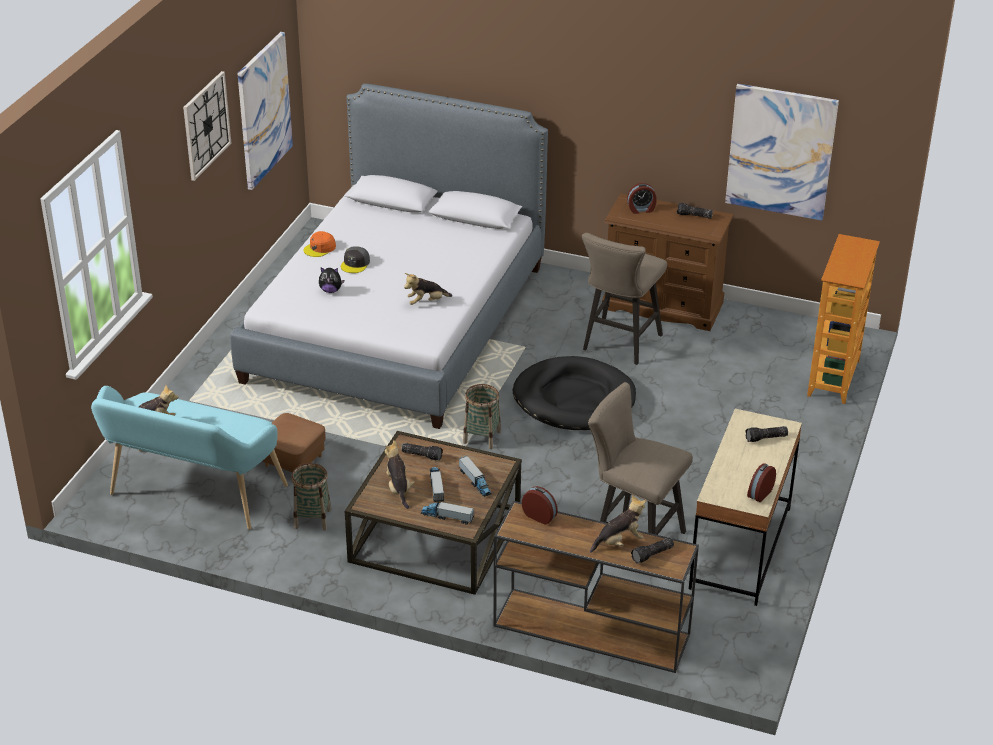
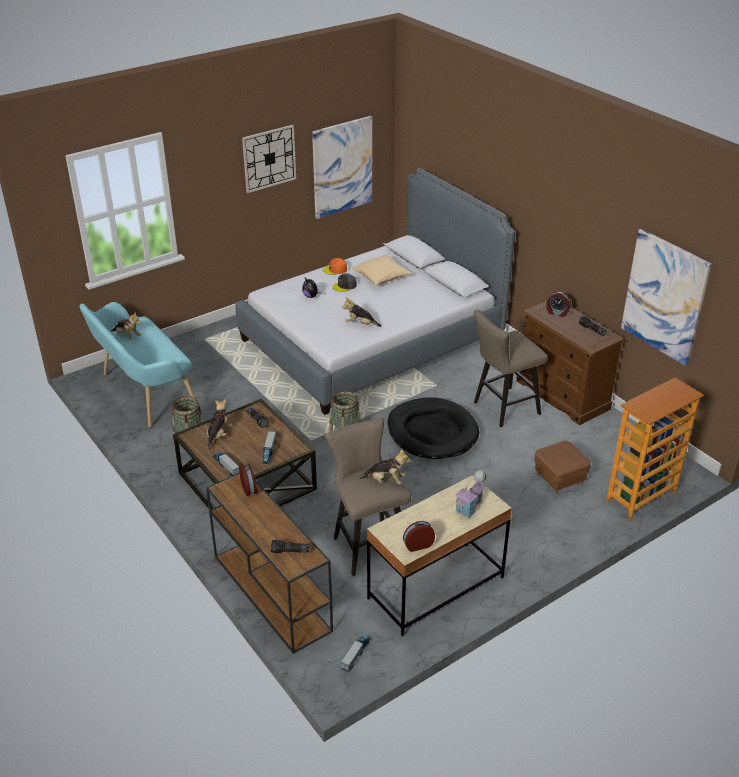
camera: 35 degrees right, 0 degrees up
brown ottoman [263,413,326,472] -> brown ottoman moved to [535,441,591,494]
toy truck [430,467,444,503] -> toy truck moved to [341,636,370,672]
plush toy [590,494,646,553] -> plush toy moved to [360,448,411,484]
flashlight [745,426,788,442] -> toy house [455,470,486,519]
none -> beige pillow [352,255,412,286]

